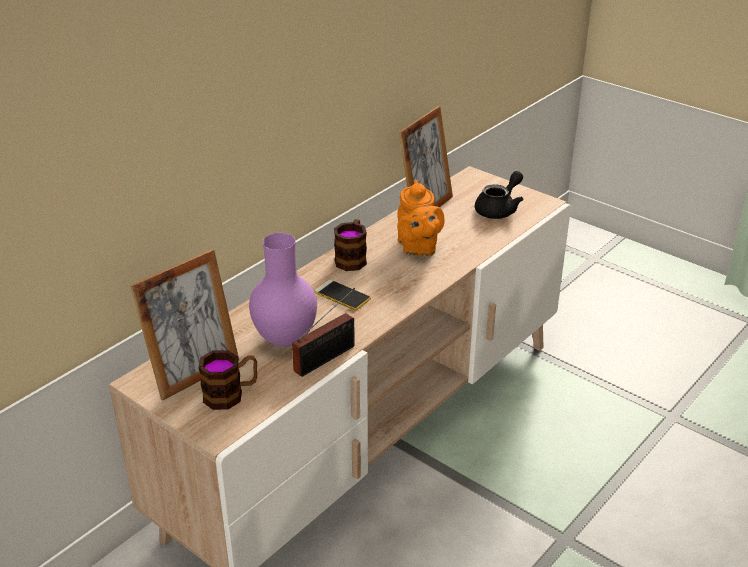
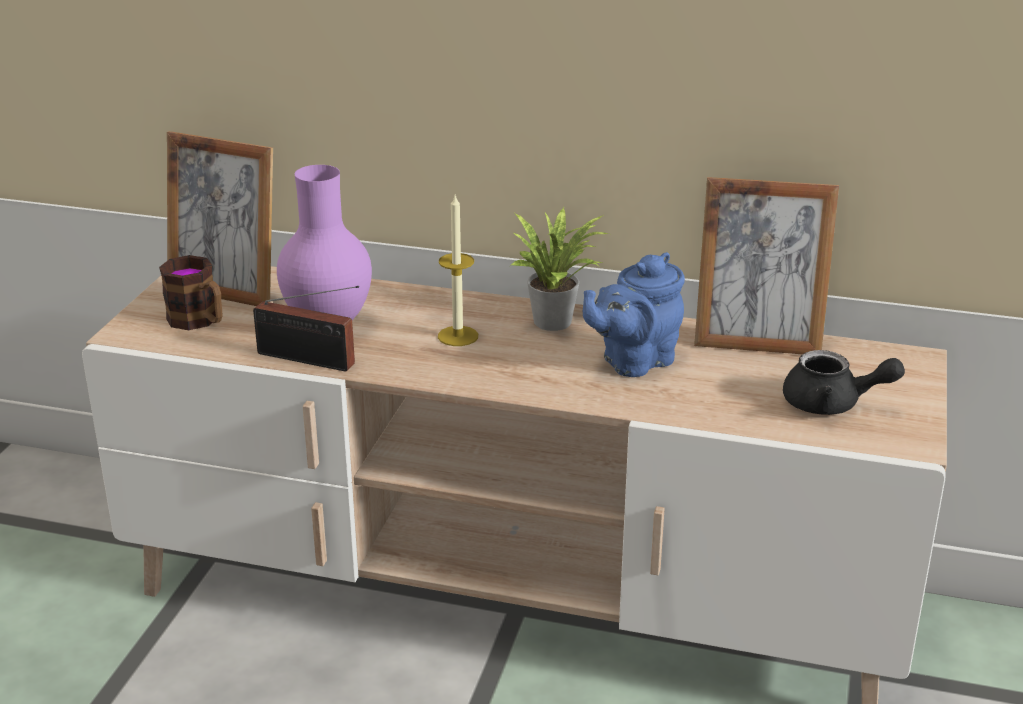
camera: 65 degrees right, 5 degrees down
phone [314,280,371,310] -> candle [438,195,478,346]
mug [334,219,367,271] -> potted plant [510,207,609,331]
orange teapot [397,180,445,257] -> blue teapot [583,252,685,377]

